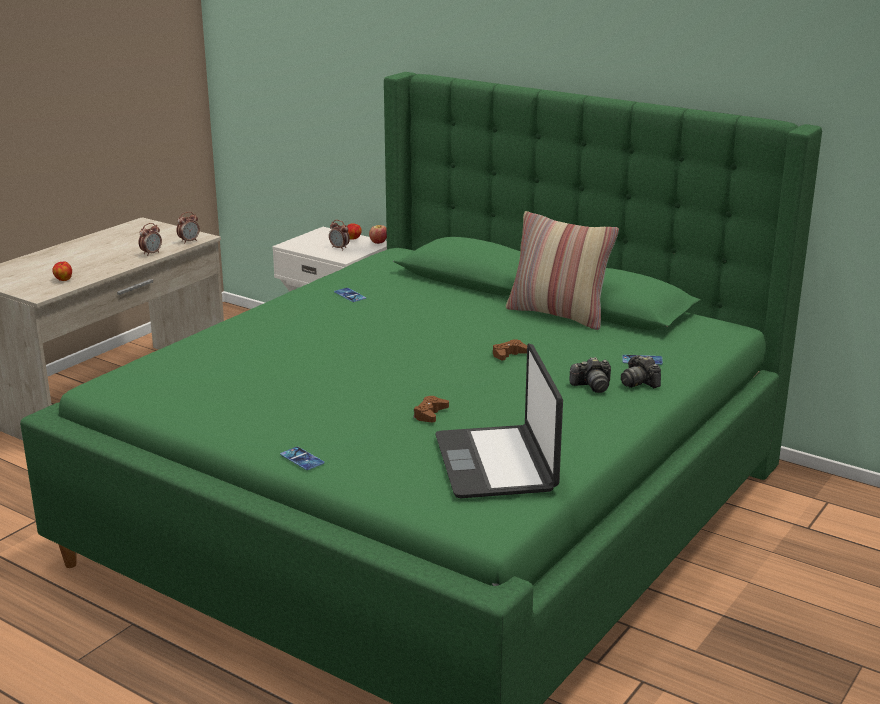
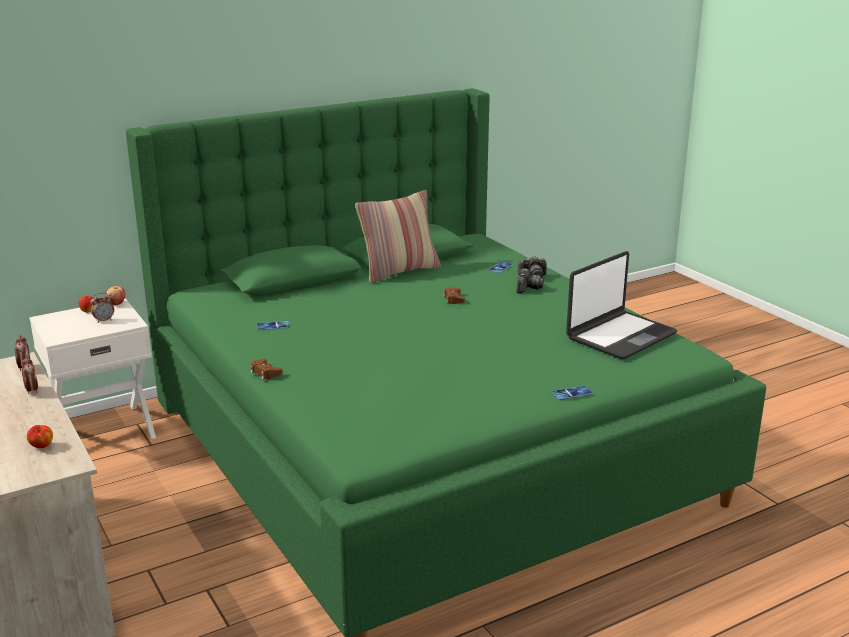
camera: 65 degrees left, 0 degrees up
brown game controller [413,396,449,422] -> brown game controller moved to [250,359,283,380]
laptop [435,344,563,498] -> laptop turned 60 degrees counterclockwise [566,251,677,359]

